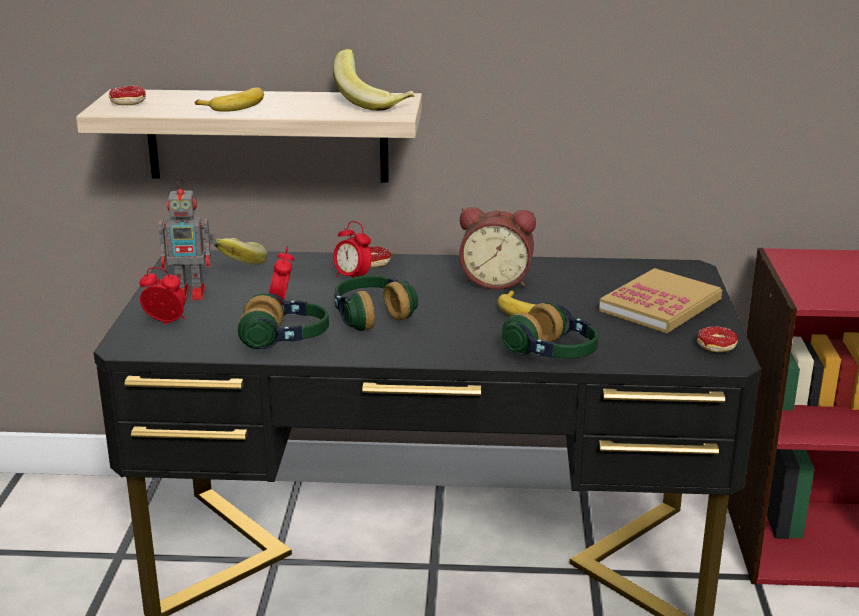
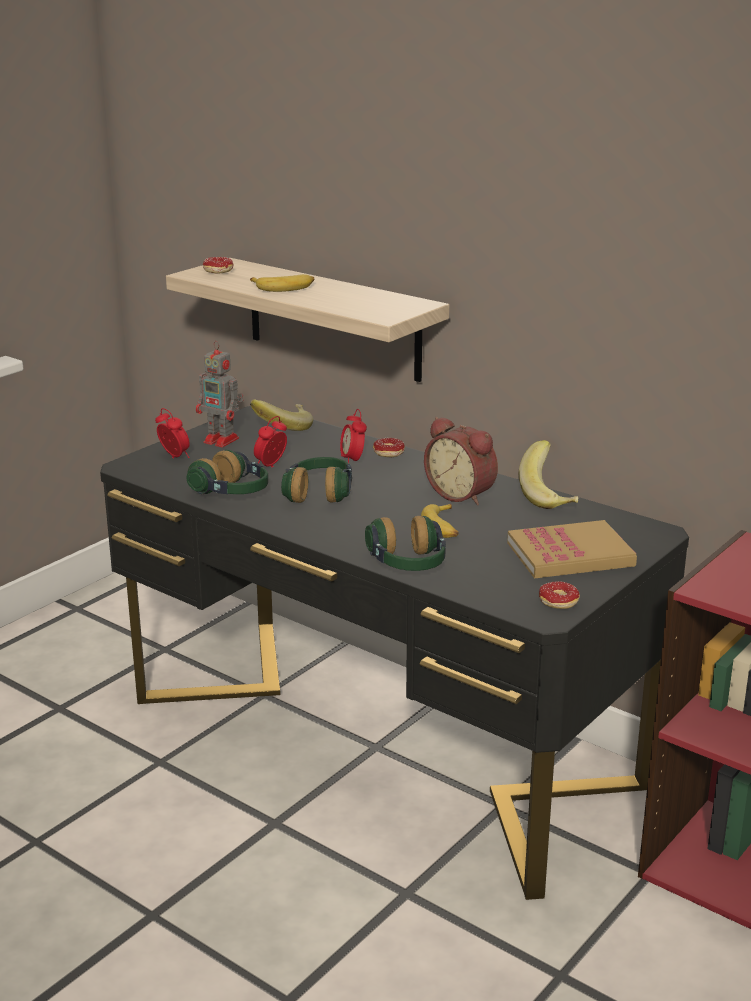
camera: 35 degrees right, 0 degrees up
banana [333,49,415,111] -> banana moved to [519,440,578,509]

